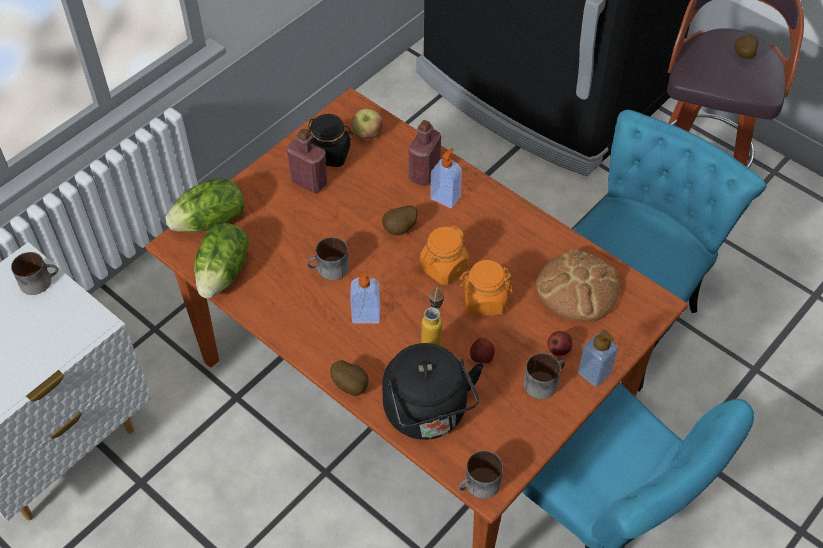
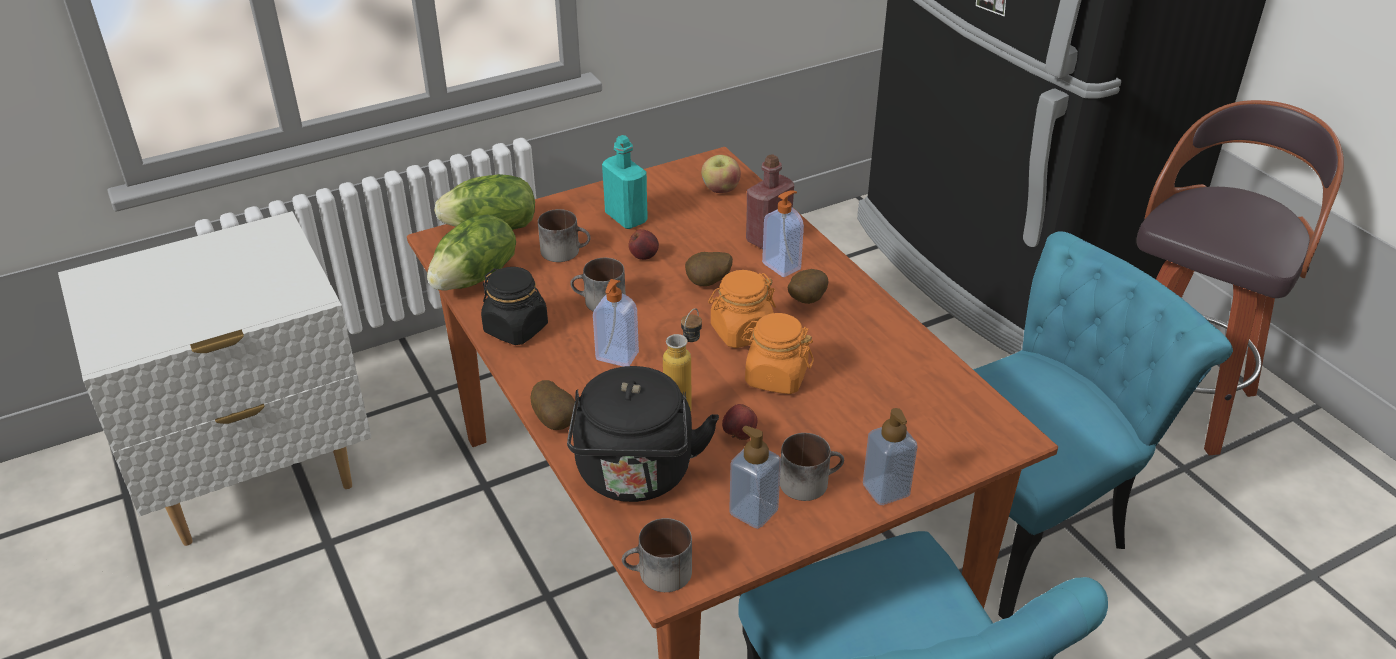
camera: 20 degrees right, 15 degrees down
mug [11,252,58,295] -> mug moved to [538,209,591,262]
red bottle [287,129,327,194] -> turquoise bottle [602,135,648,229]
black jar [306,114,353,167] -> black jar moved to [481,267,548,345]
bread [535,248,620,322] -> none
apple [547,331,573,356] -> apple moved to [628,229,659,260]
potato [734,35,759,59] -> potato moved to [788,269,829,304]
none -> soap dispenser [729,426,781,529]

